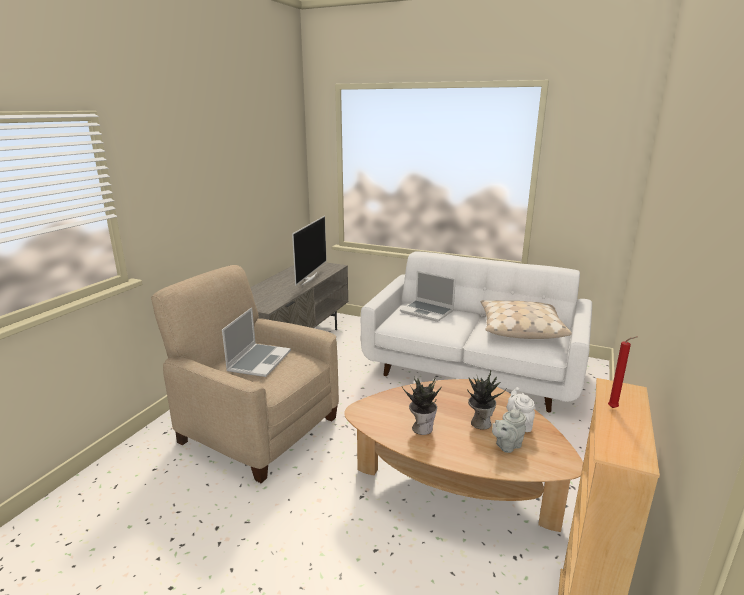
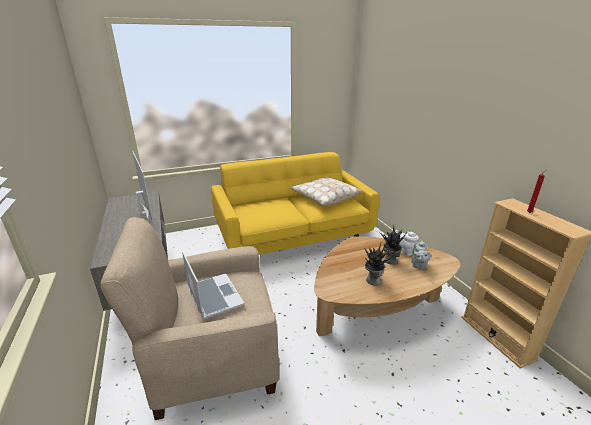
camera: 45 degrees left, 5 degrees up
white sofa [361,251,592,413] -> yellow sofa [211,152,380,255]
laptop [400,271,456,322] -> none

